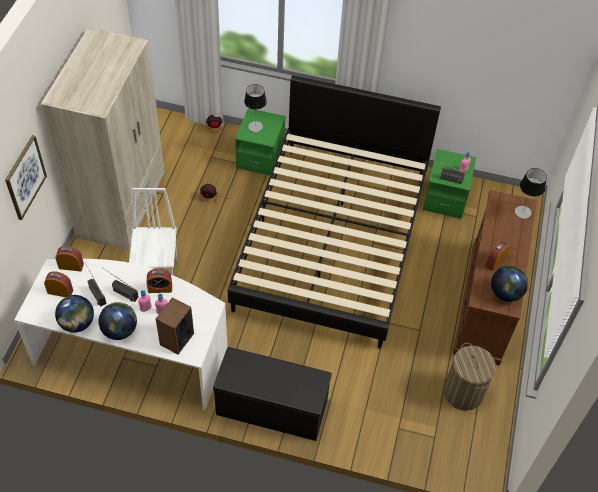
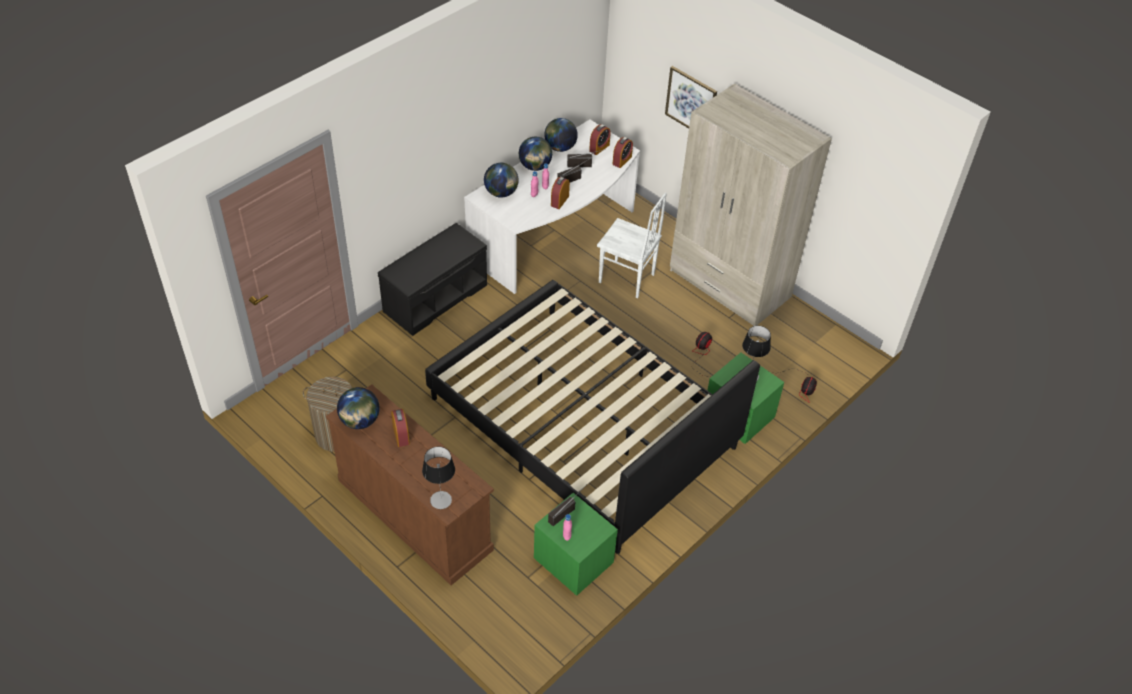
camera: 120 degrees right, 5 degrees down
speaker [156,297,194,355] -> globe [484,163,519,198]

